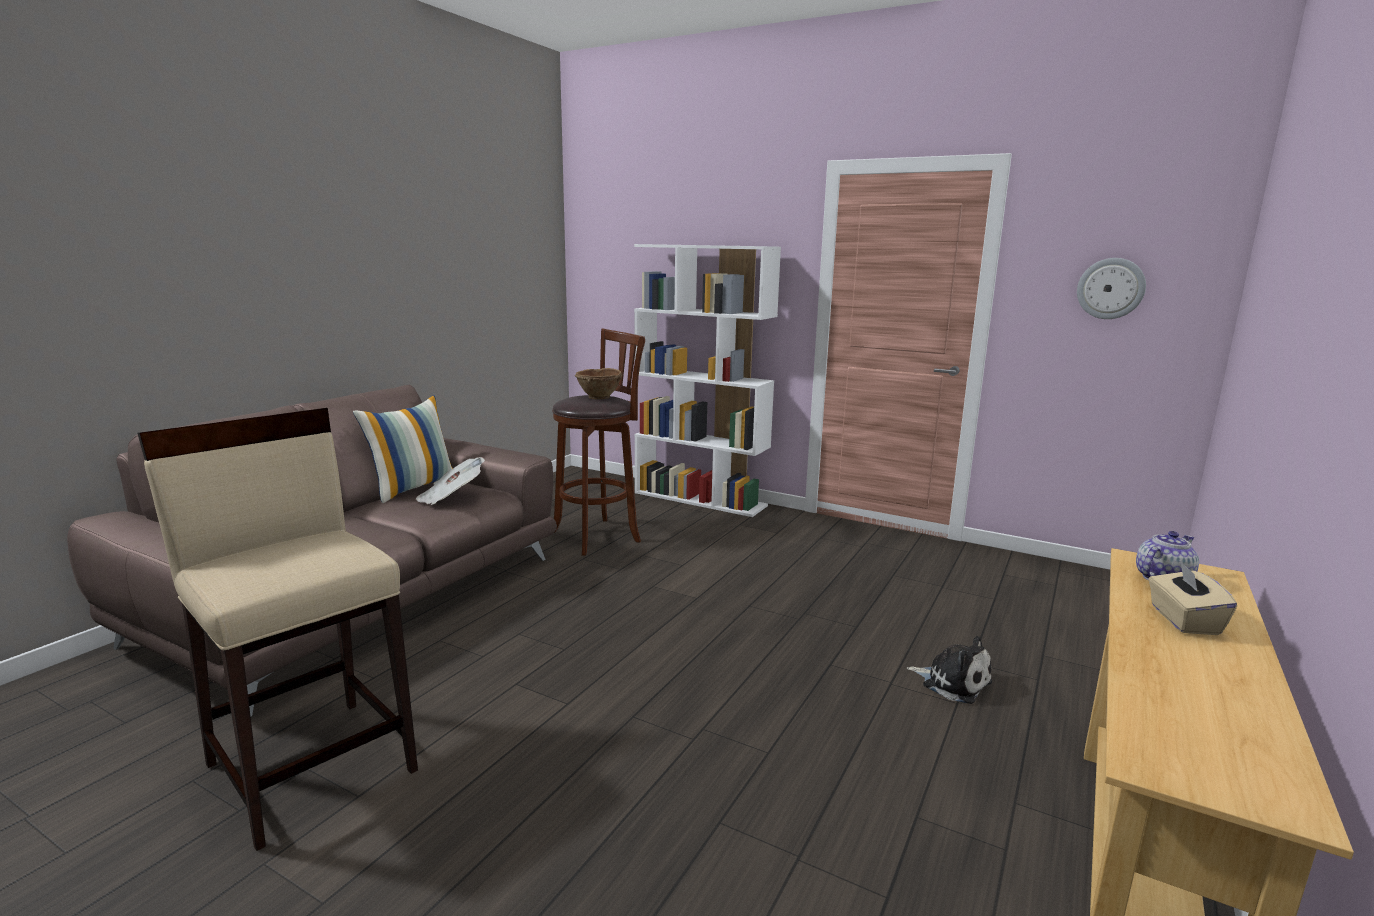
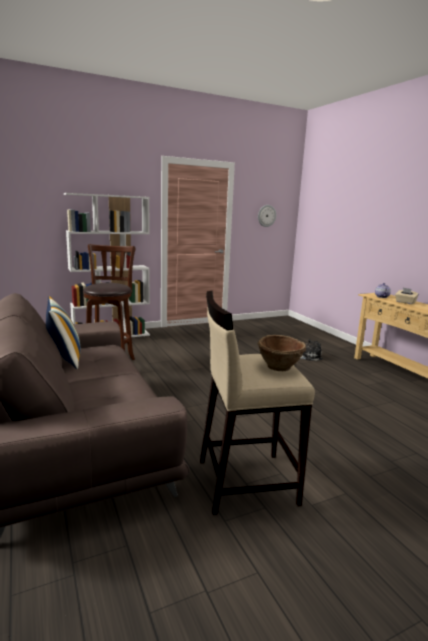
camera: 55 degrees left, 0 degrees up
newspaper [416,457,485,505] -> none
brown bowl [575,368,622,399] -> brown bowl moved to [258,335,306,371]

